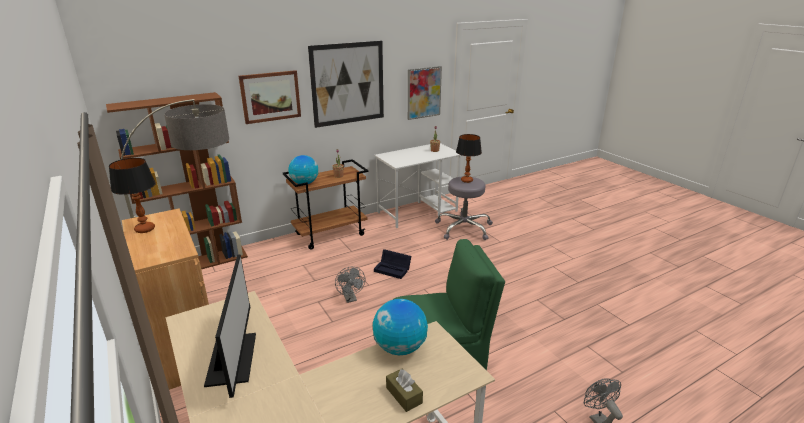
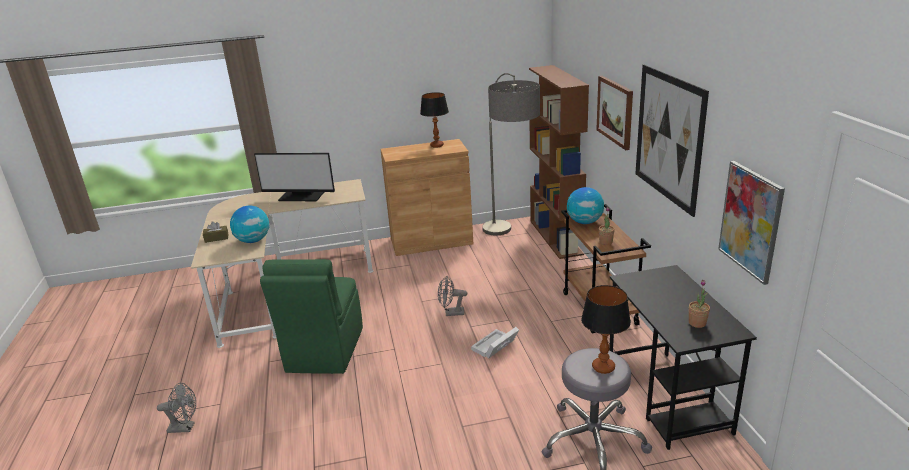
camera: 110 degrees right, 0 degrees up
white desk [374,143,462,228] -> black desk [609,265,757,450]
black storage box [374,249,411,279] -> white storage box [471,327,519,359]

